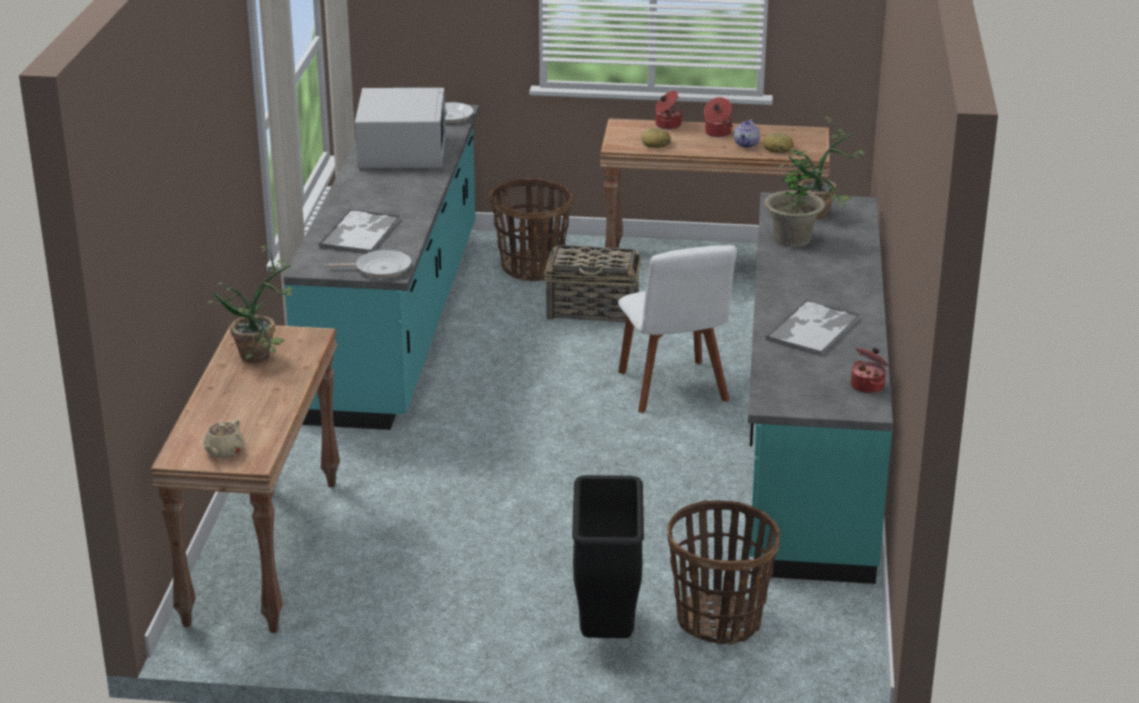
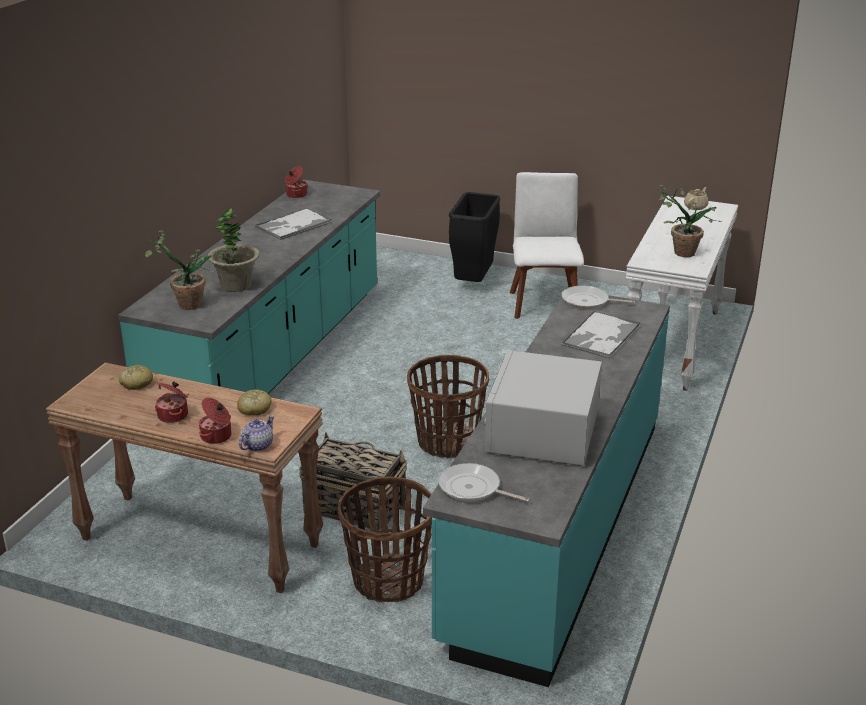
camera: 165 degrees left, 0 degrees up
brown console table [150,323,340,633] -> white console table [625,196,738,391]
white chair [618,245,737,413] -> white chair moved to [510,172,584,319]
basket [667,500,780,645] -> basket moved to [407,355,489,458]
teapot [734,119,760,148] -> teapot moved to [239,415,274,451]

